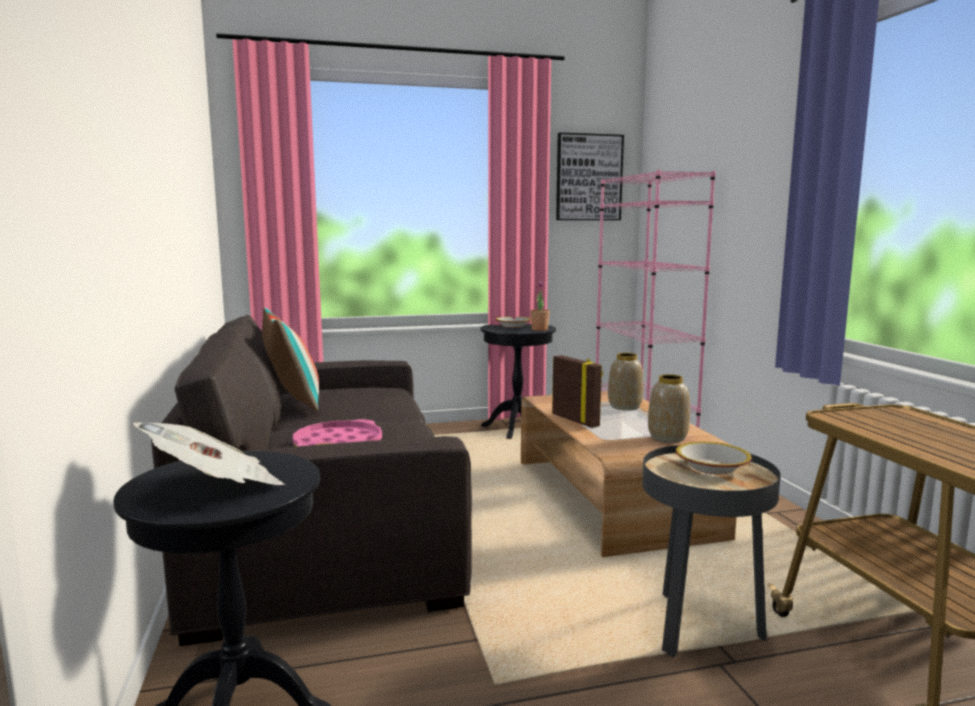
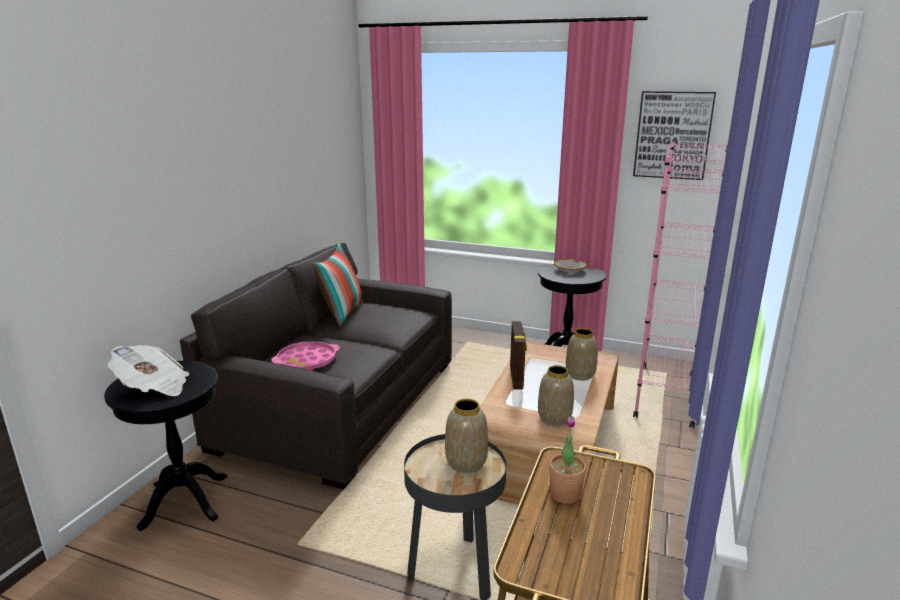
camera: 35 degrees right, 10 degrees up
potted plant [530,281,550,331] -> potted plant moved to [549,416,586,504]
bowl [676,442,752,474] -> vase [445,399,488,473]

